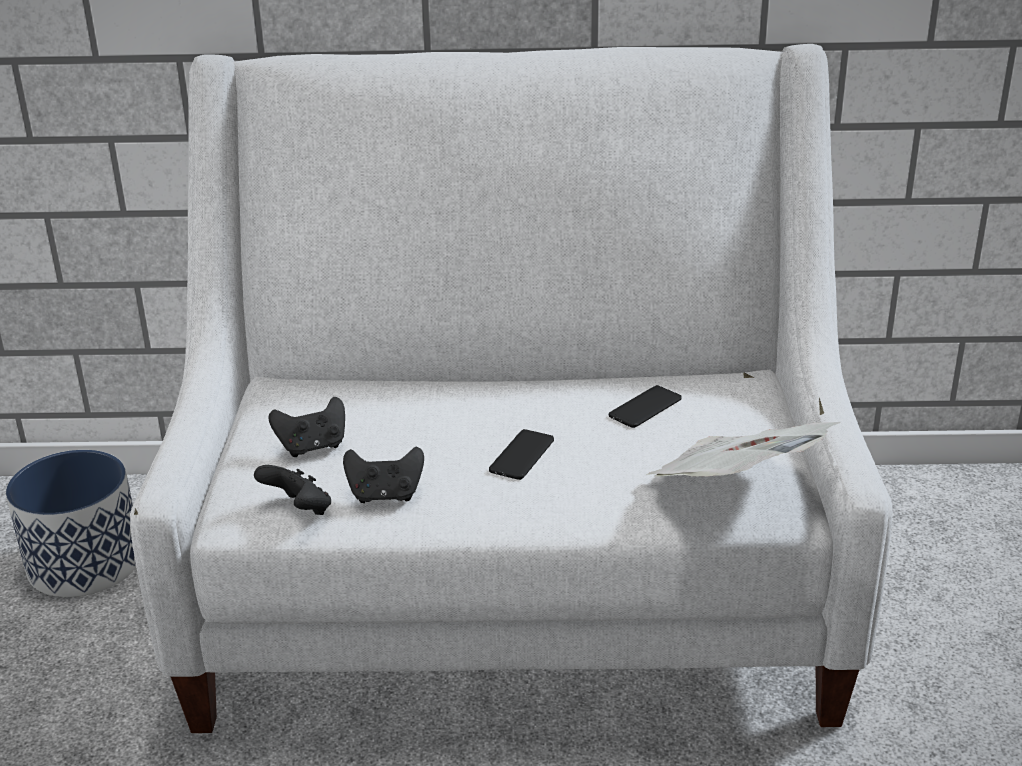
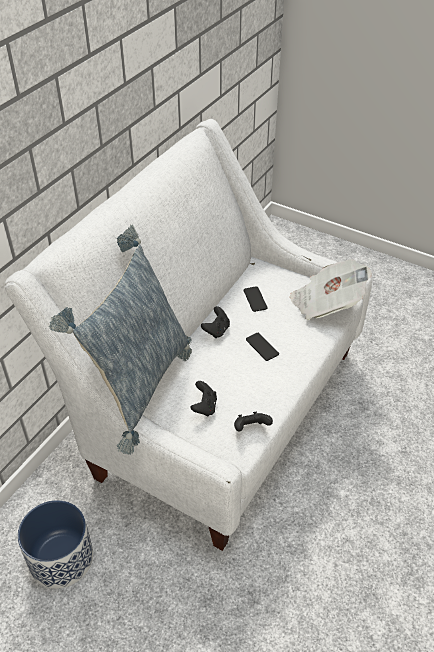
camera: 60 degrees left, 15 degrees up
black game controller [343,447,424,503] -> black game controller moved to [201,306,230,339]
none -> pillow [48,225,192,455]

